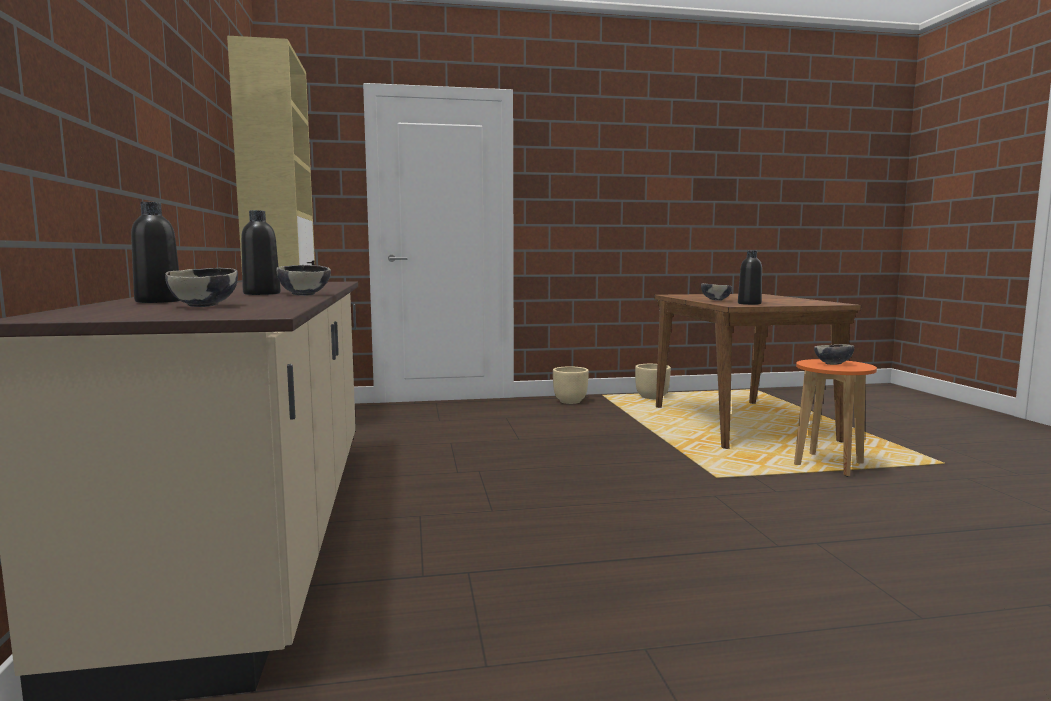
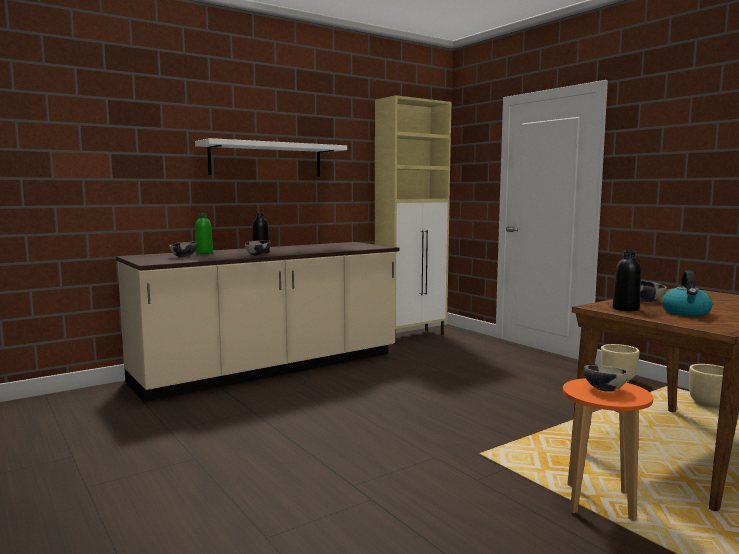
camera: 65 degrees right, 0 degrees up
black bottle [131,202,180,303] -> green bottle [195,213,213,254]
none -> white shelf [195,138,347,177]
none -> kettle [662,271,713,317]

